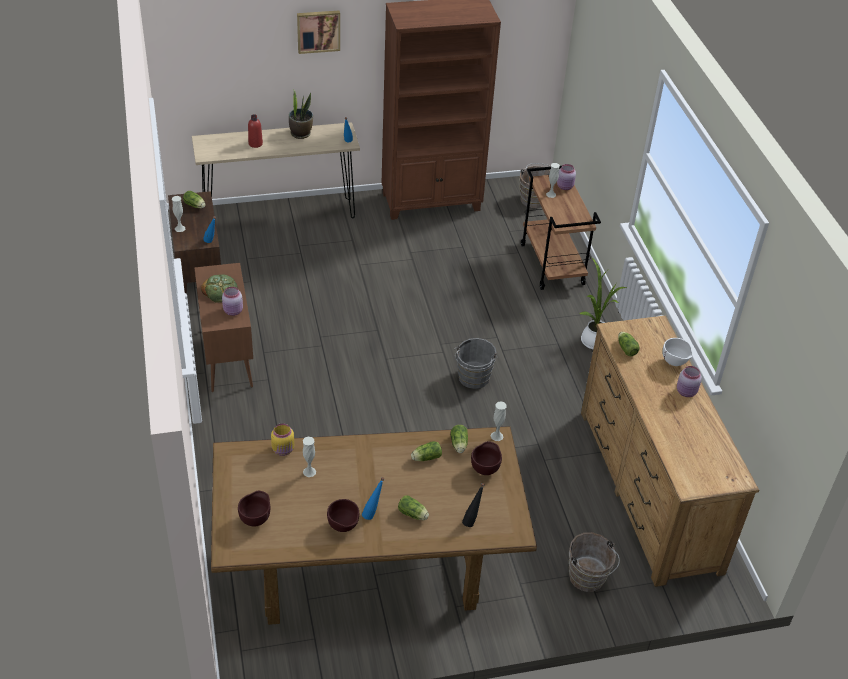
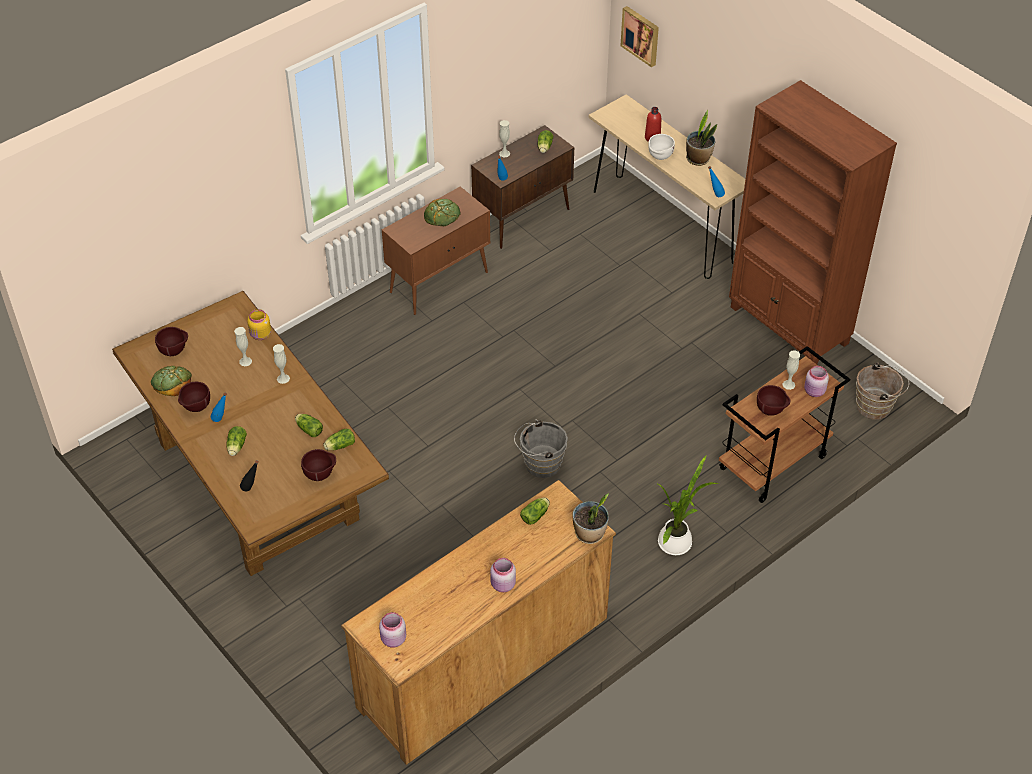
camera: 65 degrees right, 5 degrees up
pink jar [222,287,243,316] -> pink jar moved to [379,612,406,648]
picture [297,11,340,54] -> picture moved to [620,6,659,67]
white vase [491,401,507,441] -> white vase moved to [273,344,290,384]
brown bucket [569,532,620,592] -> none
white bowl [663,338,693,366] -> white bowl moved to [648,134,675,160]
none -> bread [151,366,192,396]
none -> potted plant [572,494,609,544]
none -> brown bowl [757,385,790,416]

